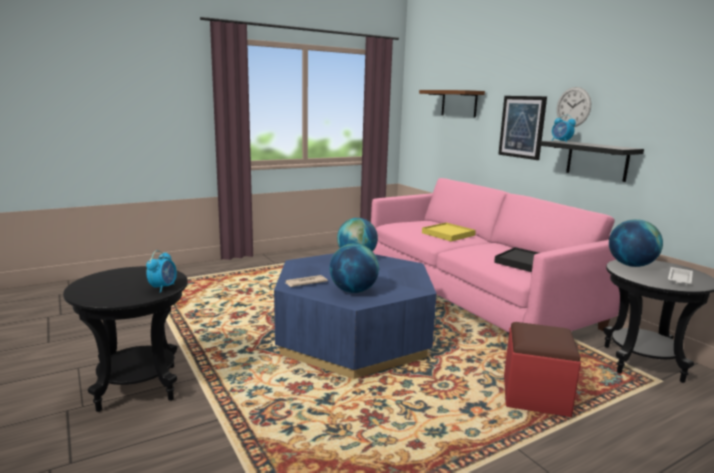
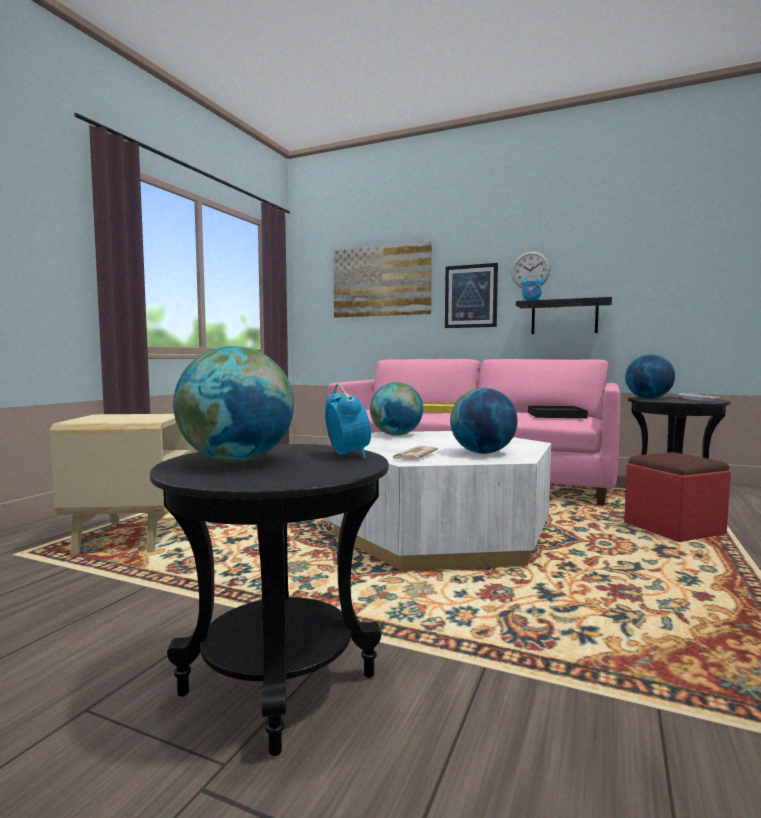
camera: 35 degrees left, 10 degrees down
blue coffee table [274,253,437,379] -> white coffee table [327,431,551,571]
brown shelf [419,90,485,118] -> picture [333,240,432,318]
none -> beige side table [50,414,191,555]
none -> globe [173,346,294,462]

